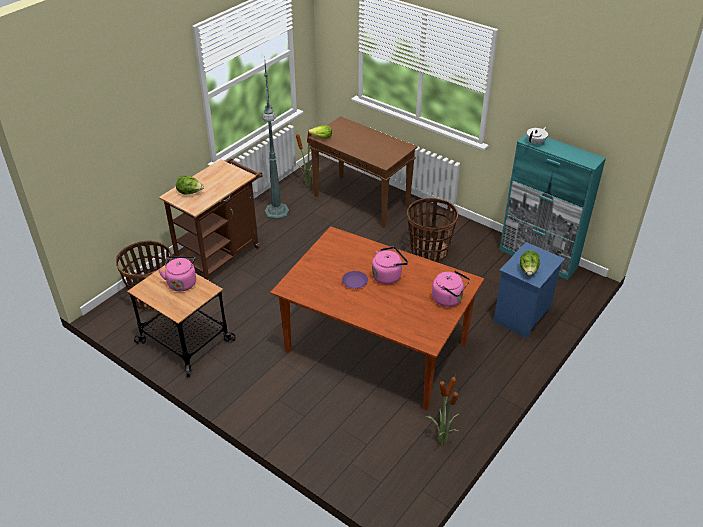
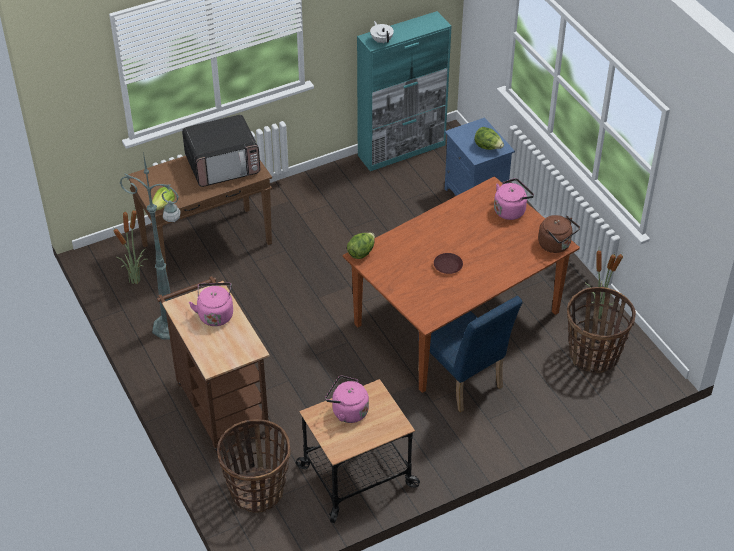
camera: 65 degrees left, 5 degrees up
lettuce [176,176,204,195] -> lettuce moved to [347,233,375,259]
purple plate [342,271,368,289] -> brown plate [434,253,463,274]
pink kettle [372,247,408,284] -> pink kettle moved to [189,283,233,326]
basket [407,198,458,262] -> basket moved to [567,287,636,373]
none -> microwave [182,115,260,187]
none -> blue chair [418,296,522,412]
none -> brown kettle [538,215,580,253]

